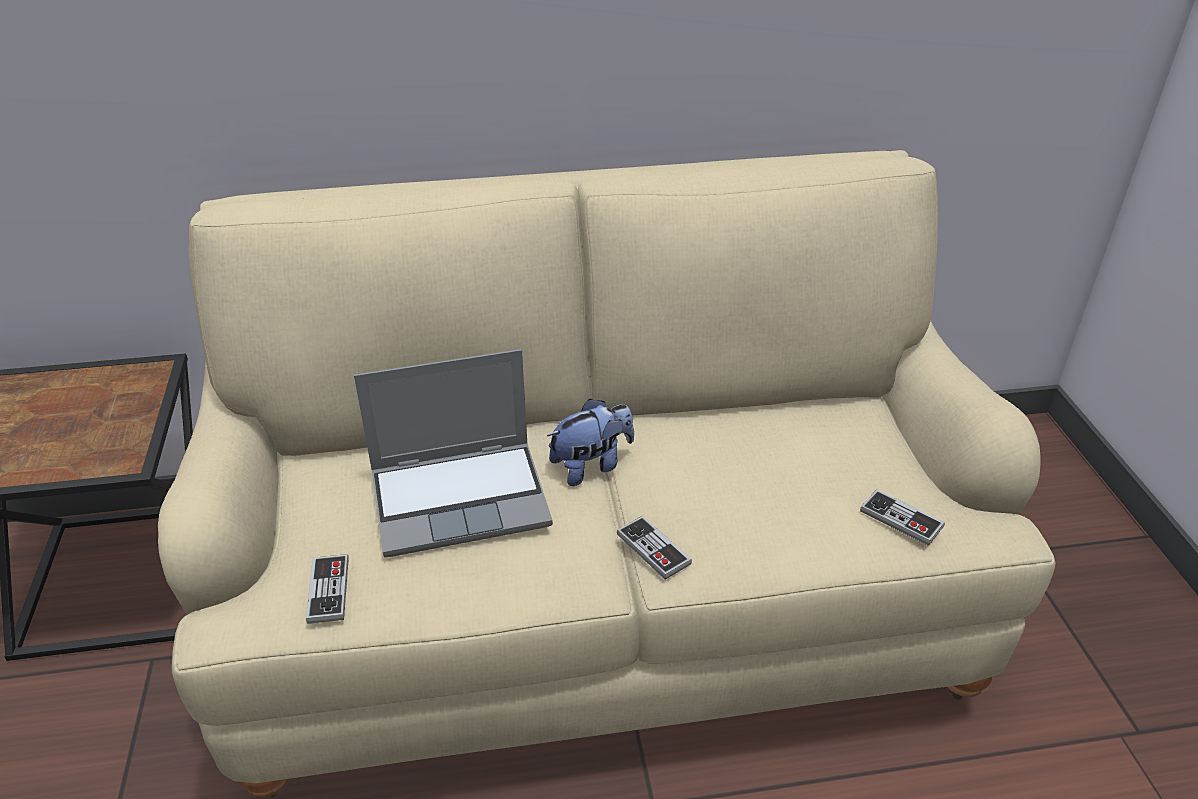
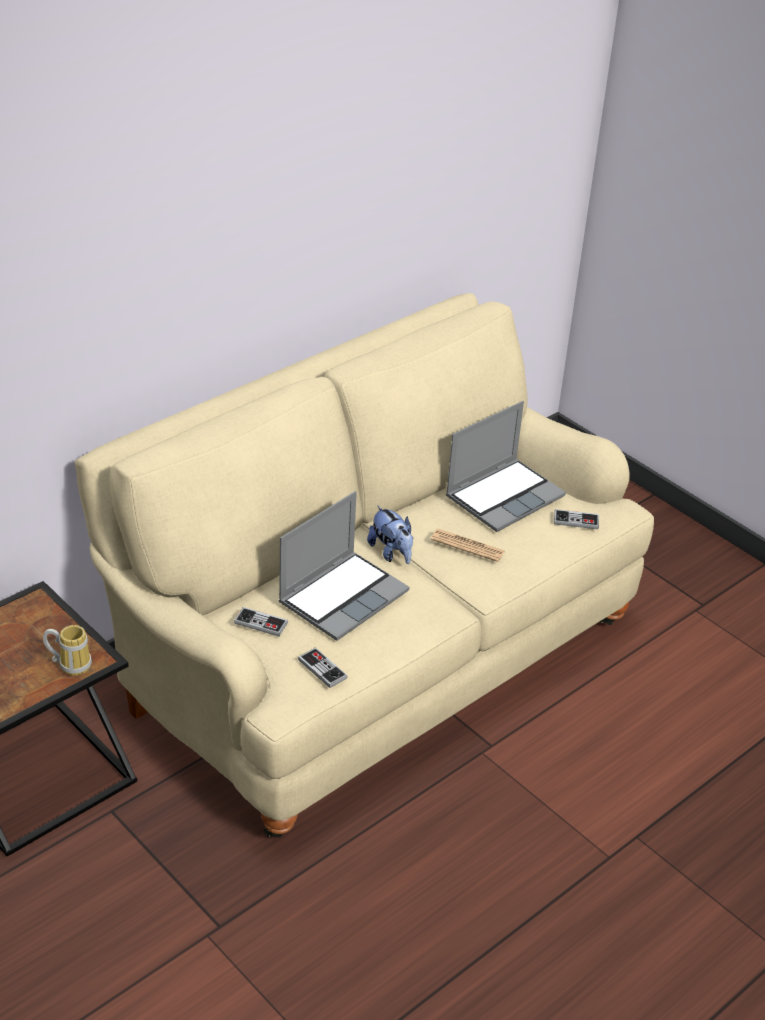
camera: 35 degrees left, 0 degrees up
plush toy [547,399,634,486] -> plush toy turned 120 degrees clockwise [367,505,413,564]
game controller [617,516,692,580] -> game controller moved to [234,607,288,636]
none -> mug [43,625,92,675]
none -> newspaper [431,529,505,562]
none -> laptop [446,401,566,532]

